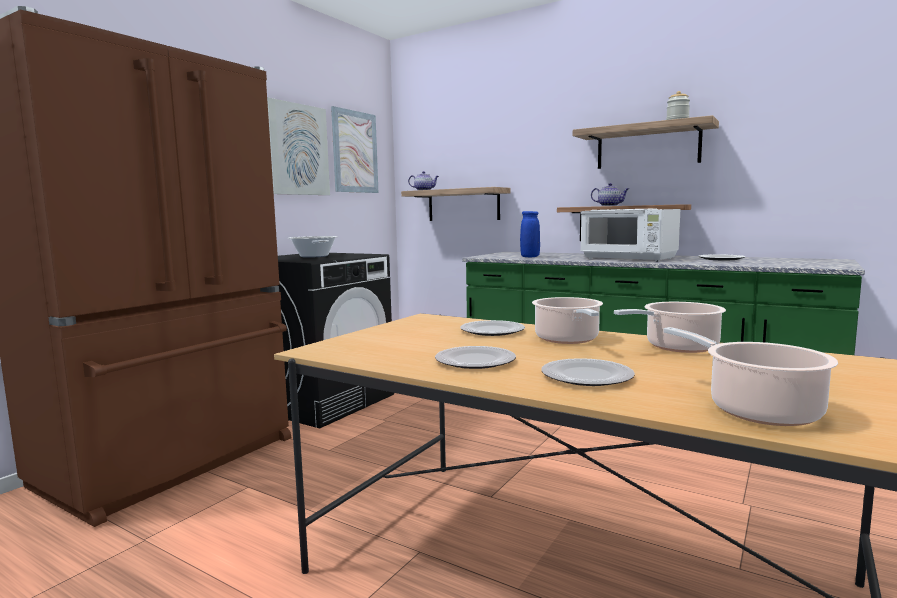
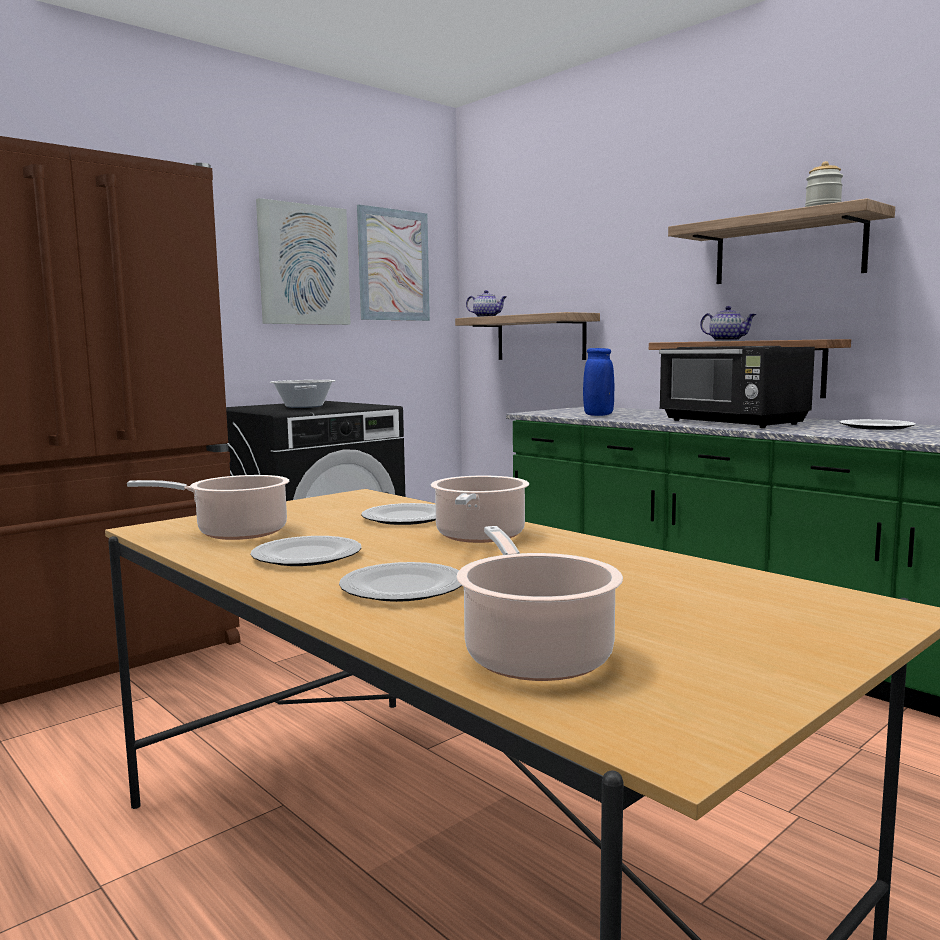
camera: 15 degrees right, 0 degrees up
white microwave [580,208,680,262] -> black microwave [659,346,815,428]
cooking pot [614,302,726,353] -> cooking pot moved to [127,475,289,540]

